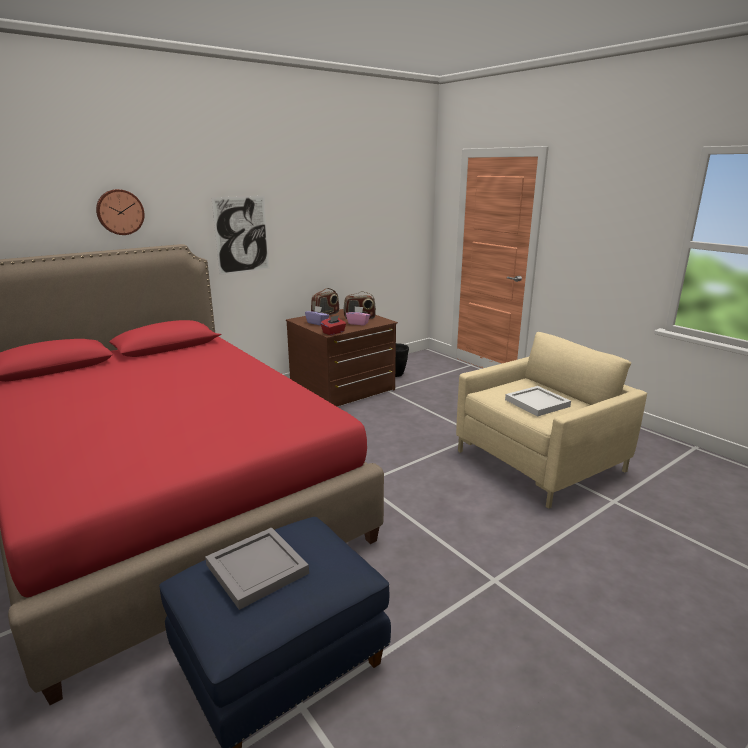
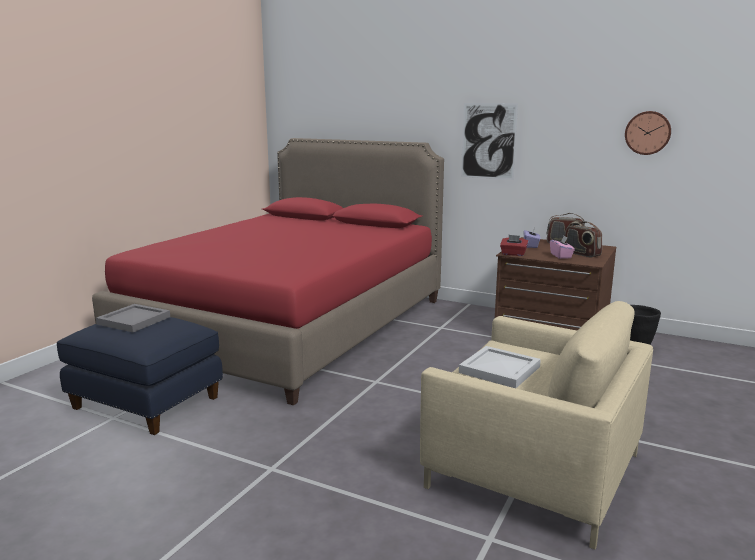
camera: 65 degrees right, 5 degrees down
wall clock [96,189,145,235] -> wall clock moved to [625,111,671,155]

